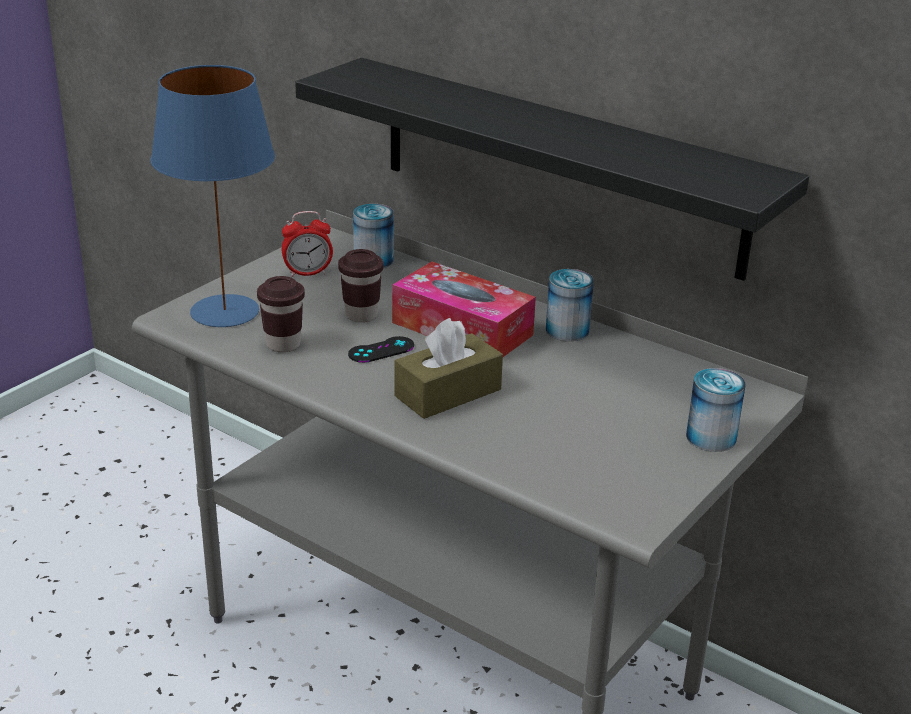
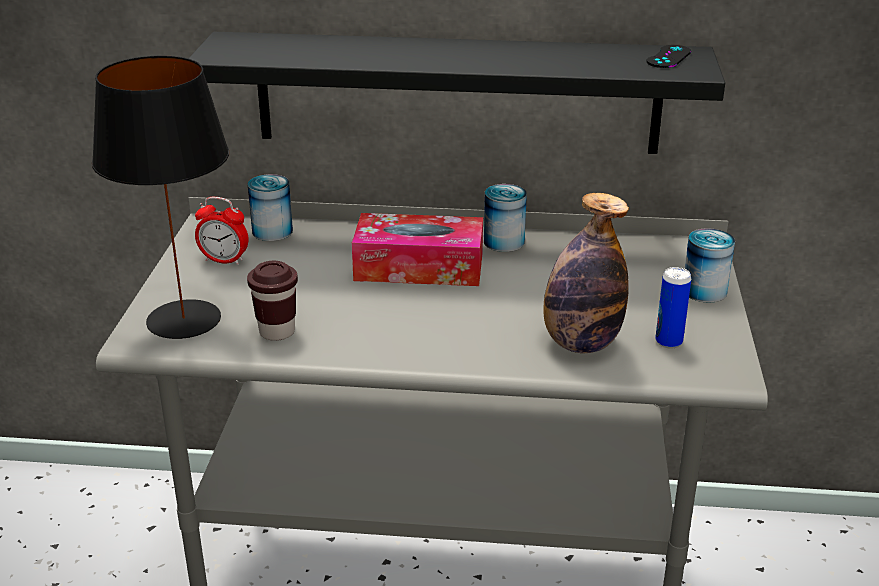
camera: 30 degrees left, 0 degrees up
blue table lamp [150,65,275,327] -> black table lamp [92,56,229,339]
alarm clock [282,211,333,277] -> alarm clock turned 60 degrees clockwise [195,197,249,265]
brown cup [338,249,384,322] -> none
black game controller [348,336,414,363] -> black game controller moved to [646,45,691,68]
brown tissue box [394,318,503,419] -> none
none -> bottle [543,193,629,353]
none -> can [655,267,691,349]

